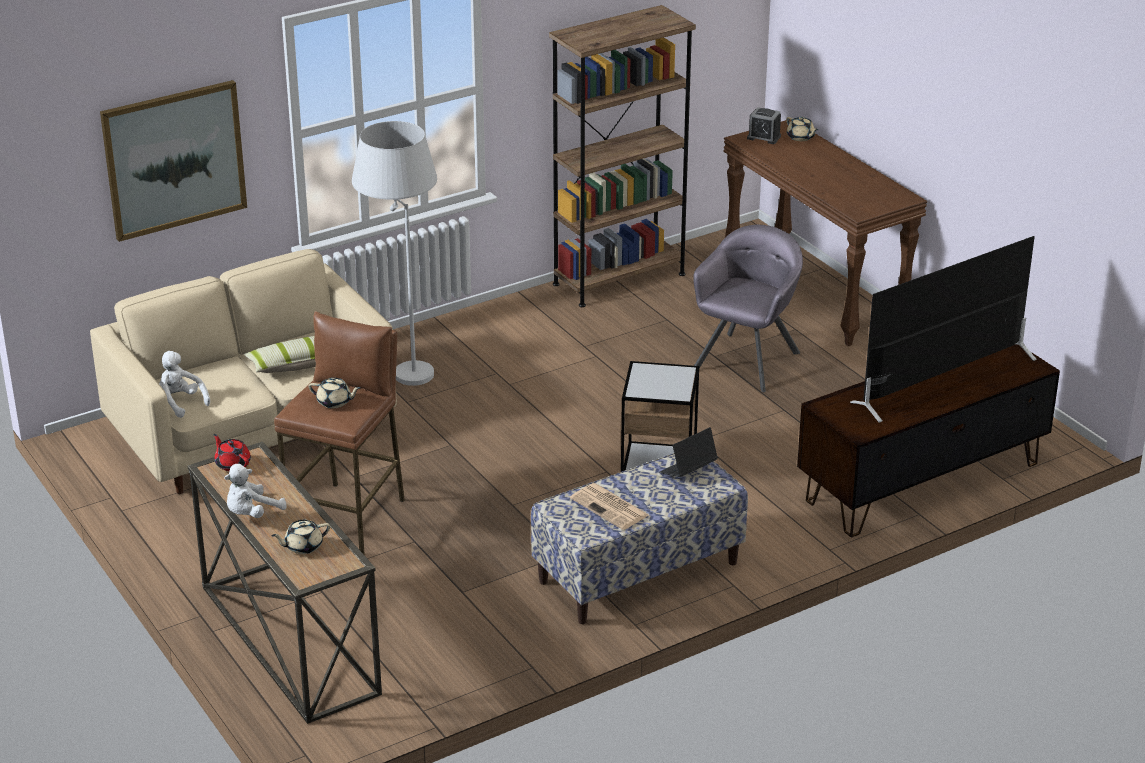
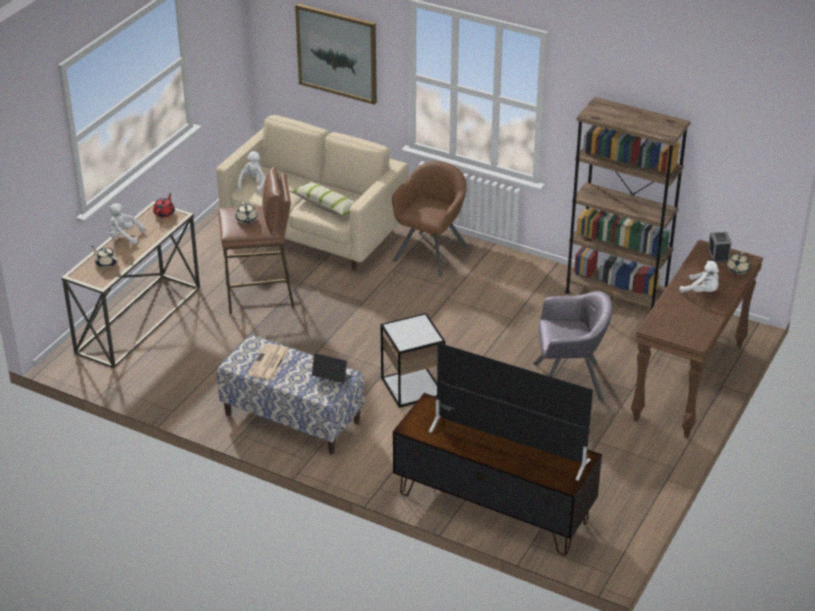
camera: 60 degrees right, 5 degrees up
white floor lamp [352,121,437,386] -> brown armchair [392,161,468,277]
none -> white plush toy [680,261,719,293]

